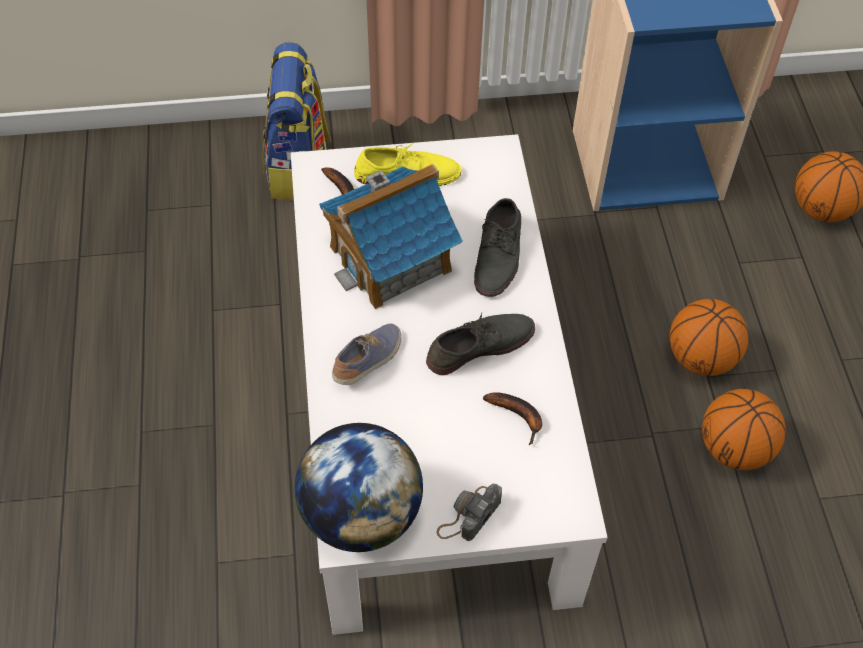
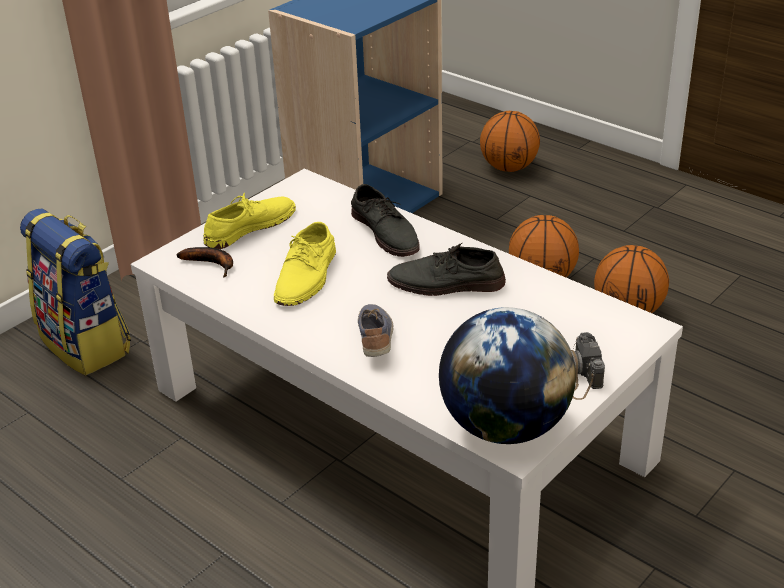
camera: 40 degrees left, 20 degrees down
toy house [319,164,463,309] -> yellow shoe [274,222,336,306]
grey shoe [426,313,535,375] -> grey shoe turned 105 degrees counterclockwise [387,243,506,296]
banana [483,392,542,445] -> none

